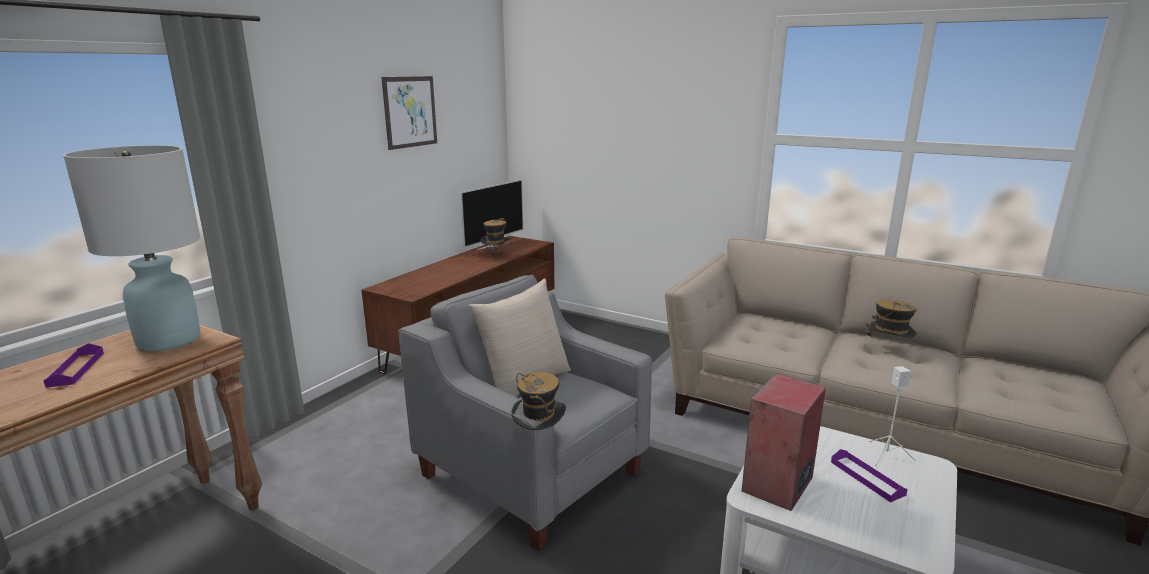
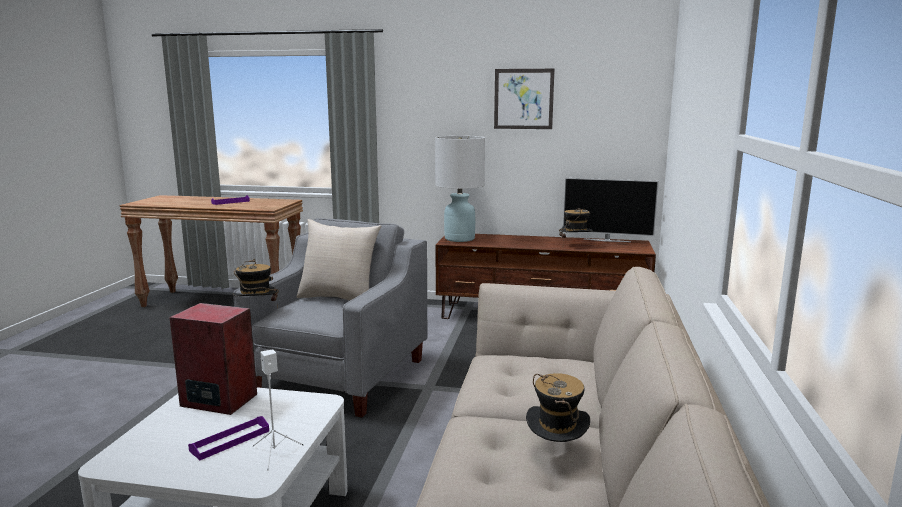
camera: 70 degrees right, 5 degrees down
white table lamp [63,145,200,351] -> white table lamp moved to [435,136,485,242]

